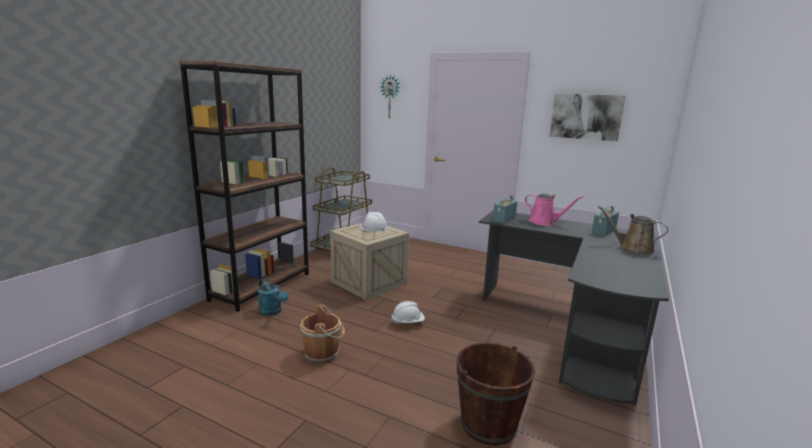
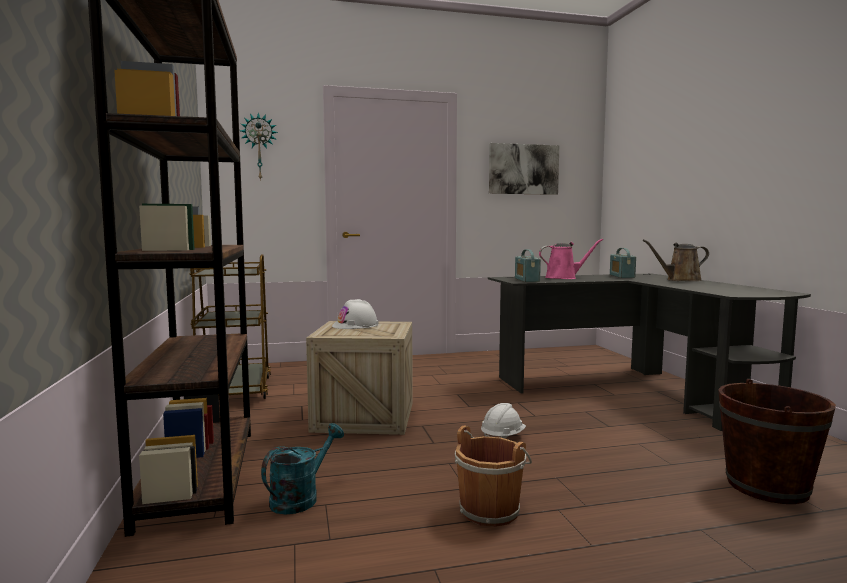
camera: 40 degrees left, 10 degrees down
turquoise watering can [258,279,289,316] -> turquoise watering can turned 60 degrees counterclockwise [261,423,344,514]

